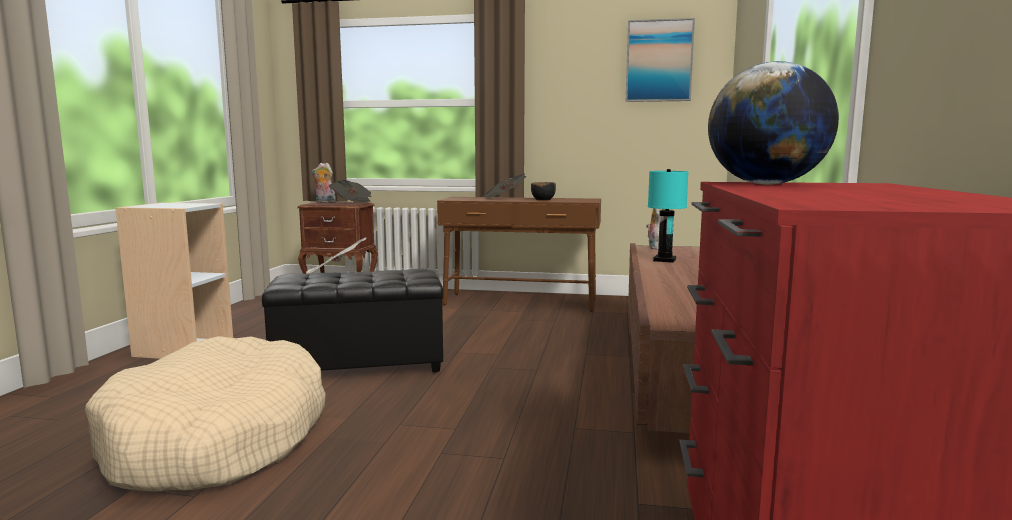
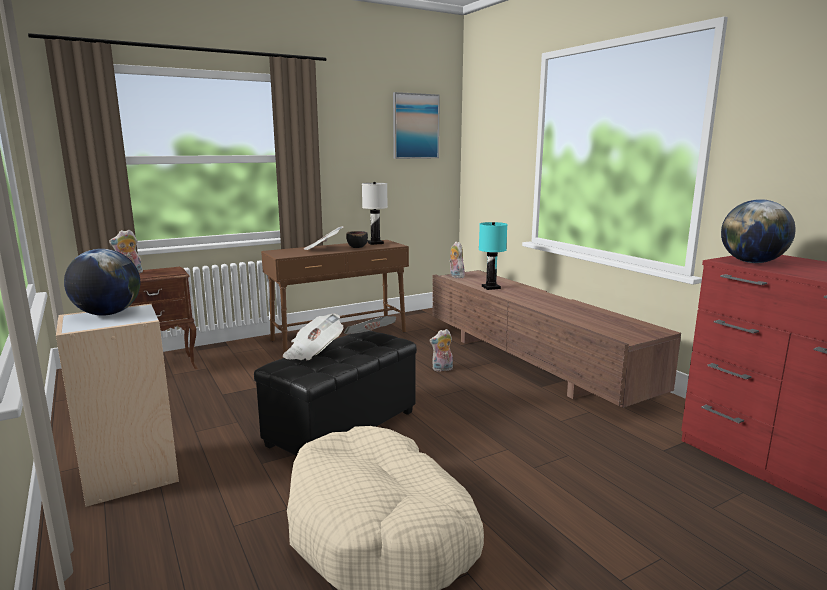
camera: 40 degrees left, 5 degrees up
newspaper [329,180,372,202] -> newspaper moved to [344,316,396,334]
none -> globe [64,249,140,316]
none -> white table lamp [362,182,388,245]
none -> plush toy [429,329,453,372]

